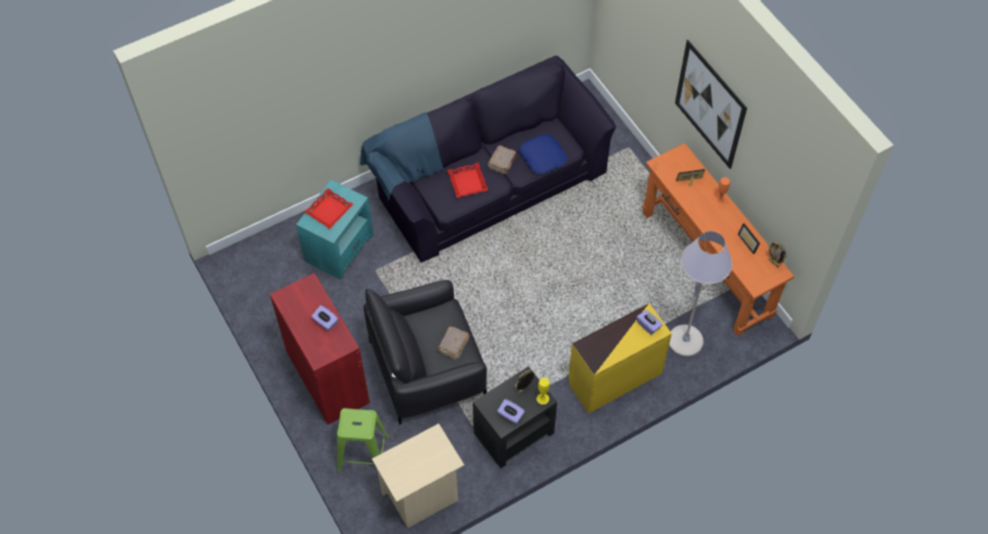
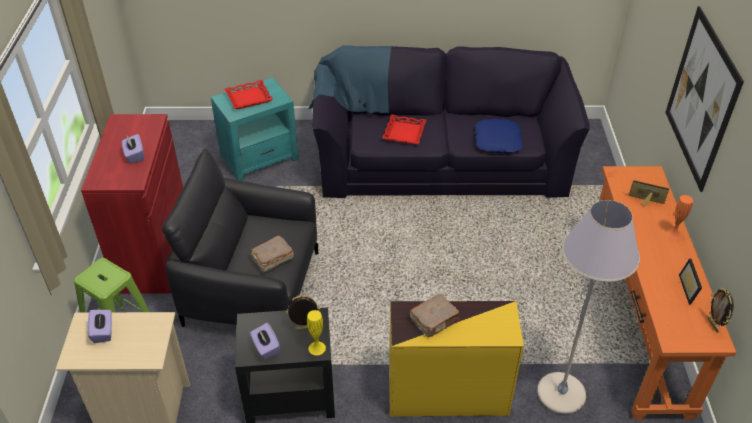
camera: 30 degrees right, 15 degrees down
brown book [488,145,517,174] -> brown book moved to [410,294,460,337]
purple tissue box [637,310,662,335] -> purple tissue box moved to [88,310,112,343]

